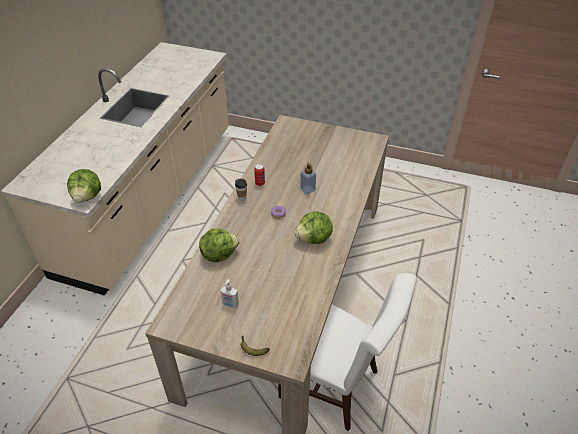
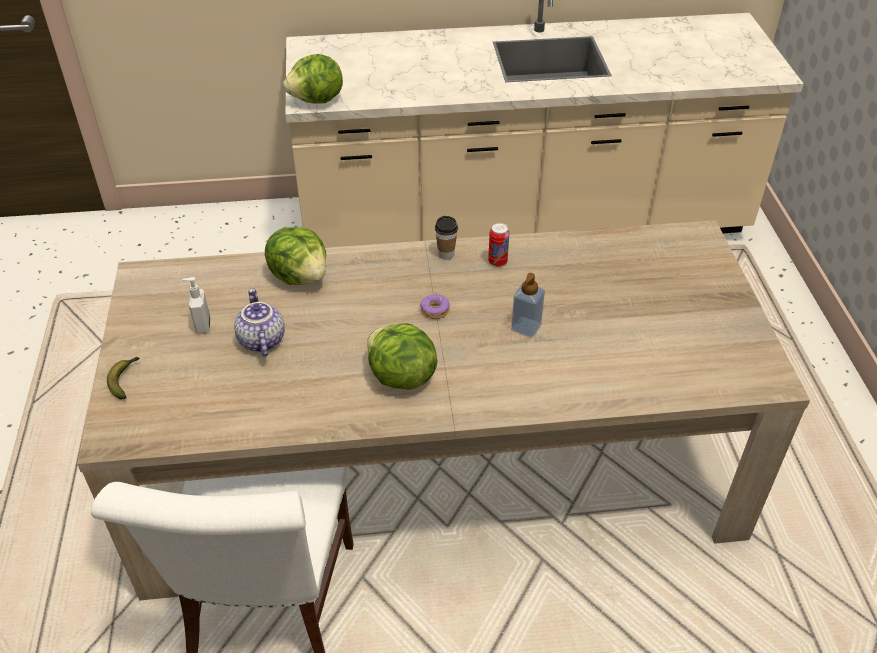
camera: 65 degrees right, 0 degrees up
none -> teapot [234,288,285,357]

